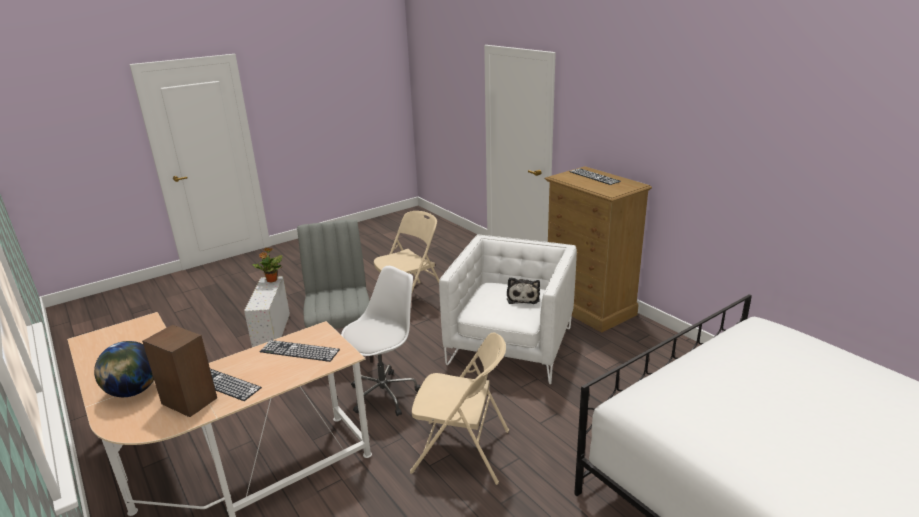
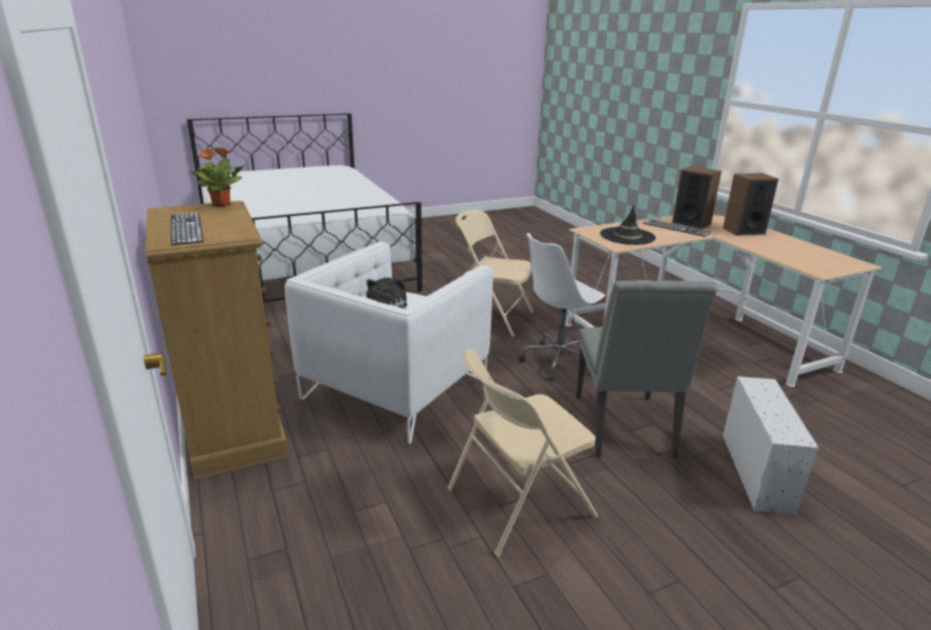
camera: 170 degrees left, 0 degrees up
globe [94,341,154,397] -> speaker [723,173,779,236]
potted plant [253,248,282,282] -> potted plant moved to [188,147,245,207]
keyboard [260,340,340,362] -> black hat [600,204,656,245]

